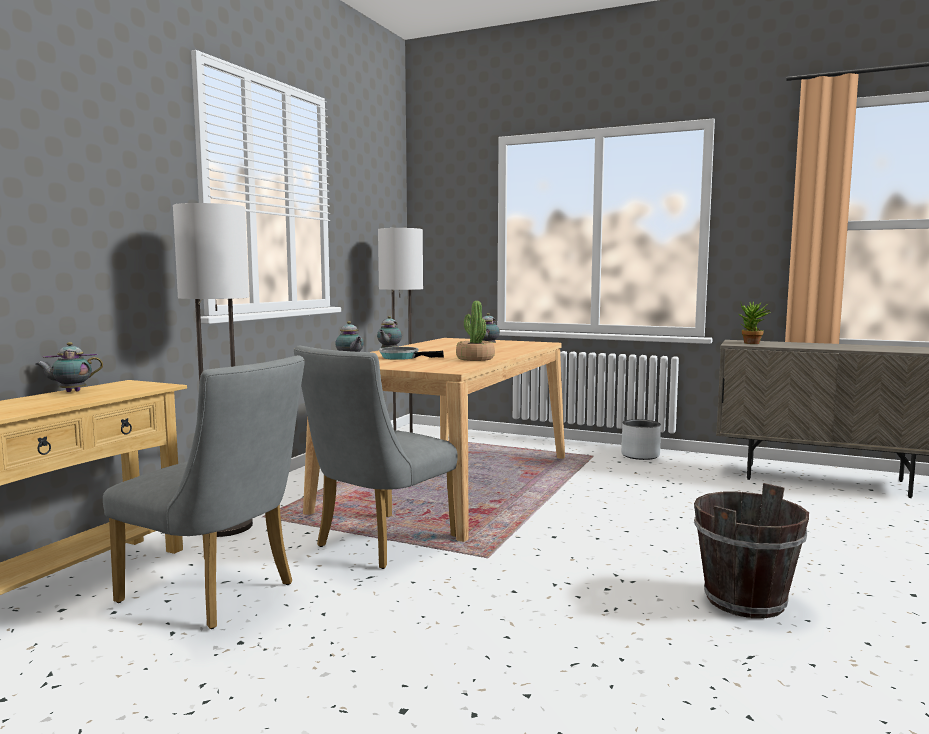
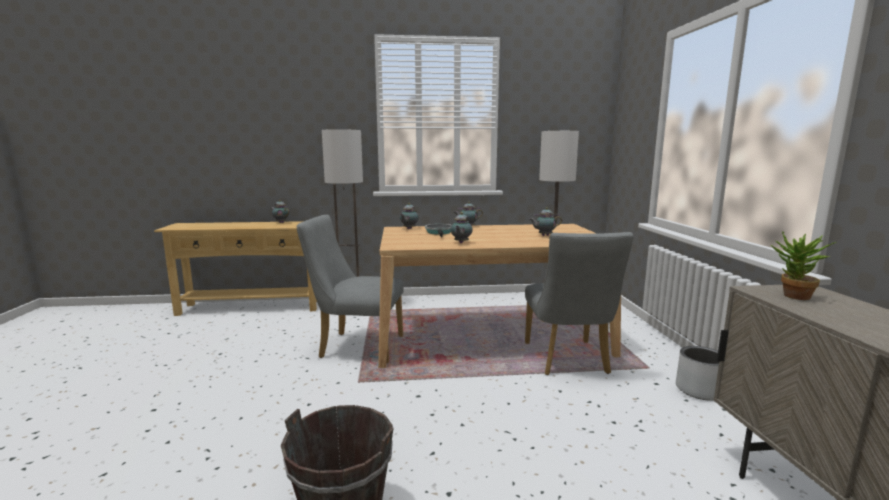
camera: 60 degrees right, 5 degrees up
grey chair [103,355,305,629] -> grey chair moved to [525,232,634,375]
potted plant [456,301,495,361] -> teapot [451,212,473,243]

